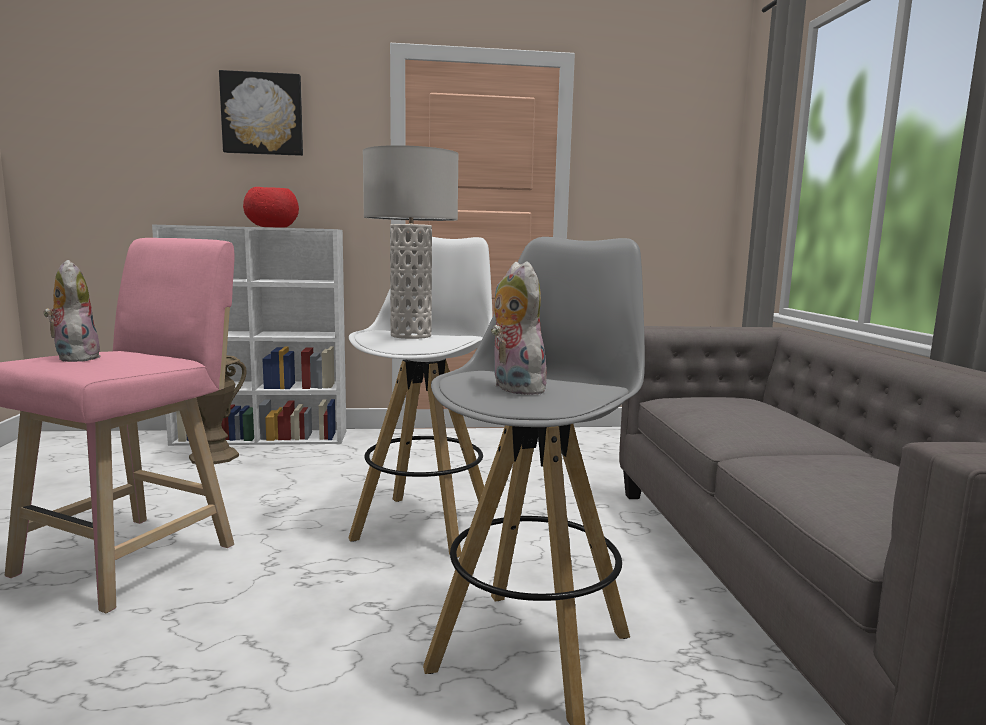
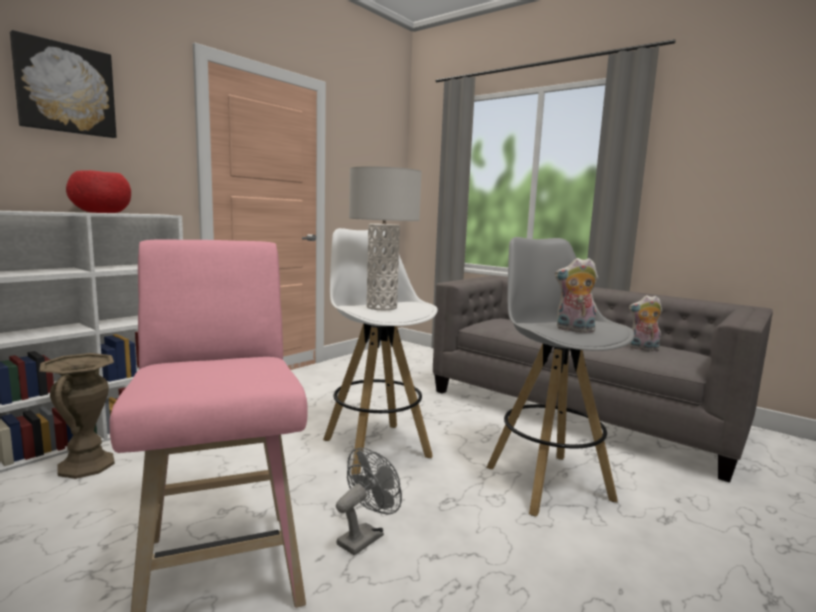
camera: 45 degrees left, 0 degrees up
plush toy [43,260,100,362] -> plush toy moved to [629,295,662,351]
none -> grey fan [336,448,402,555]

